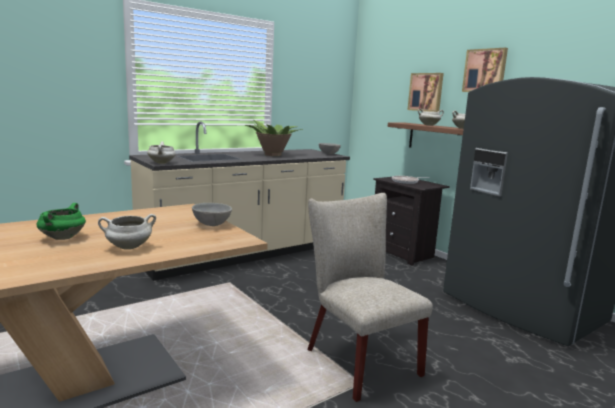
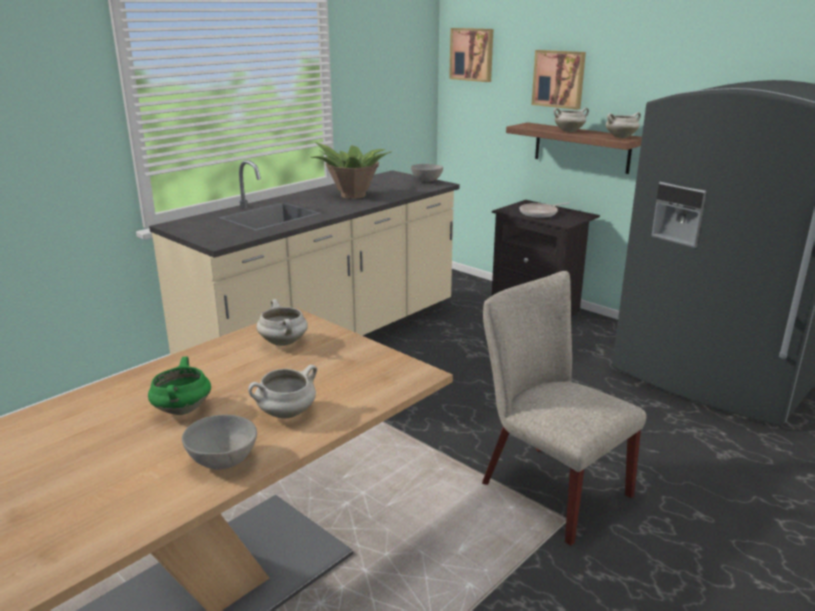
camera: 10 degrees left, 10 degrees up
white cooking pot [147,141,176,164] -> white cooking pot moved to [257,299,308,346]
grey bowl [192,203,232,226] -> grey bowl moved to [182,415,257,470]
picture [462,48,508,92] -> picture moved to [449,28,493,82]

